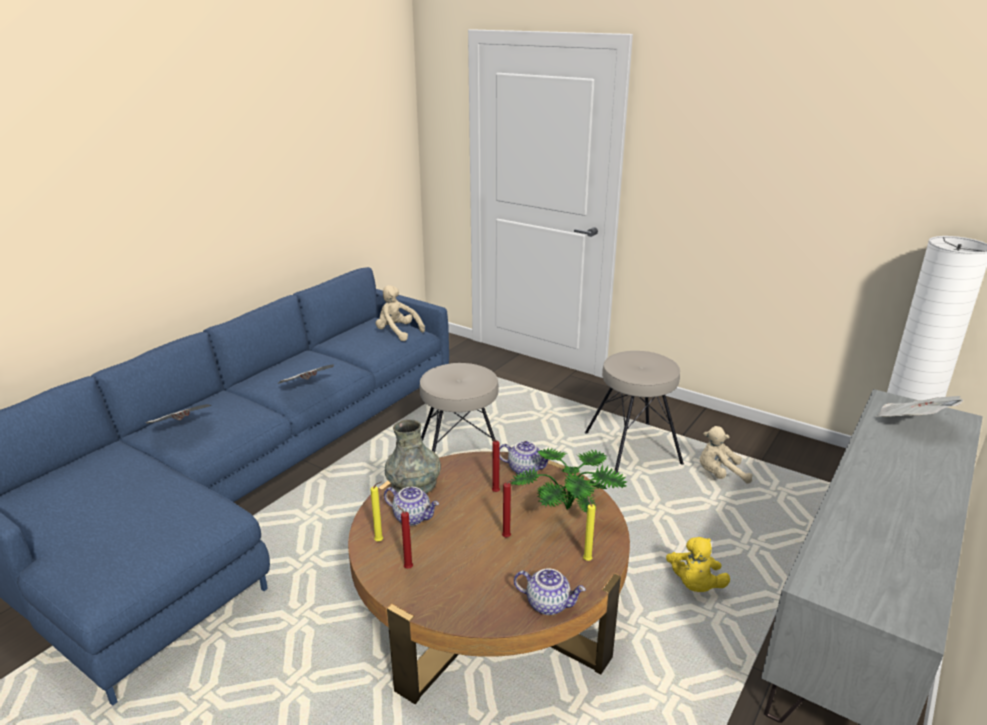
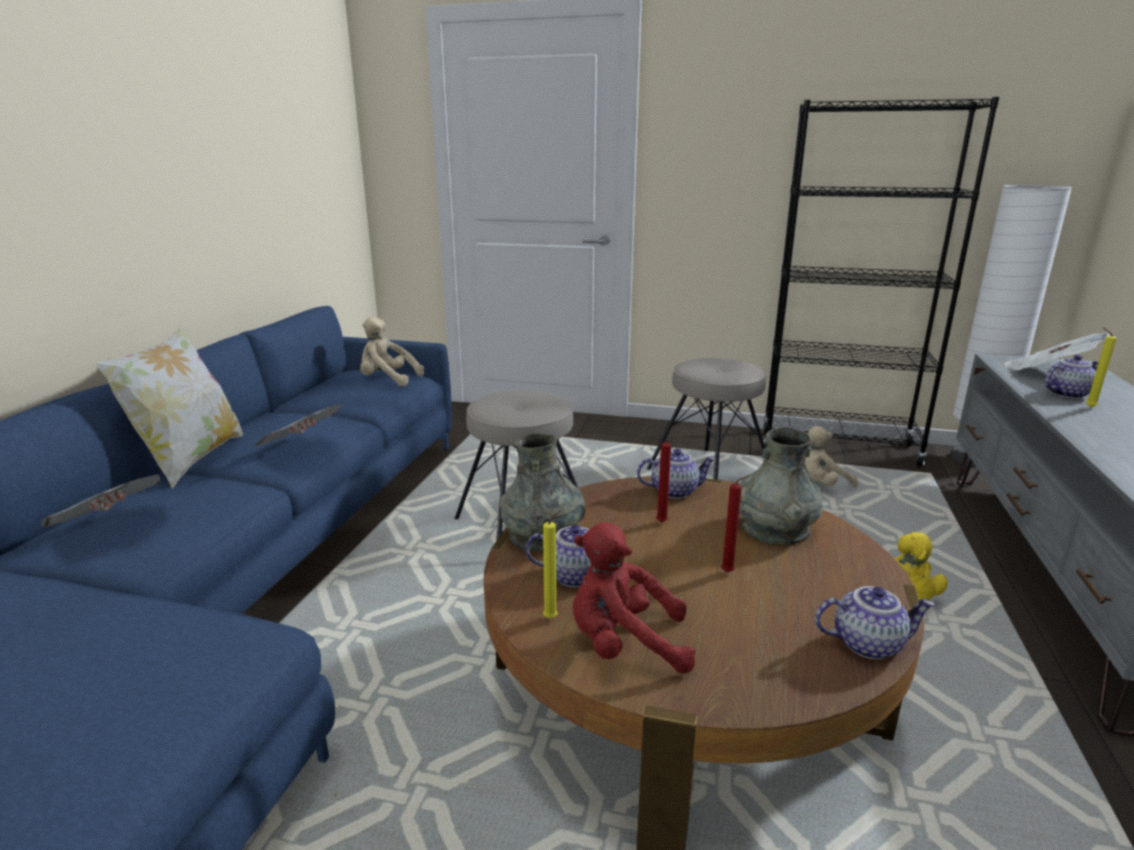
camera: 20 degrees left, 5 degrees down
red candle [397,505,413,569] -> red plush toy [573,522,696,674]
potted plant [511,448,627,515] -> grey vase [739,427,823,545]
yellow candle [583,496,596,561] -> yellow candle moved to [1086,327,1116,408]
none -> pillow [95,325,243,488]
none -> black bookcase [763,97,999,467]
none -> teapot [1045,355,1099,399]

